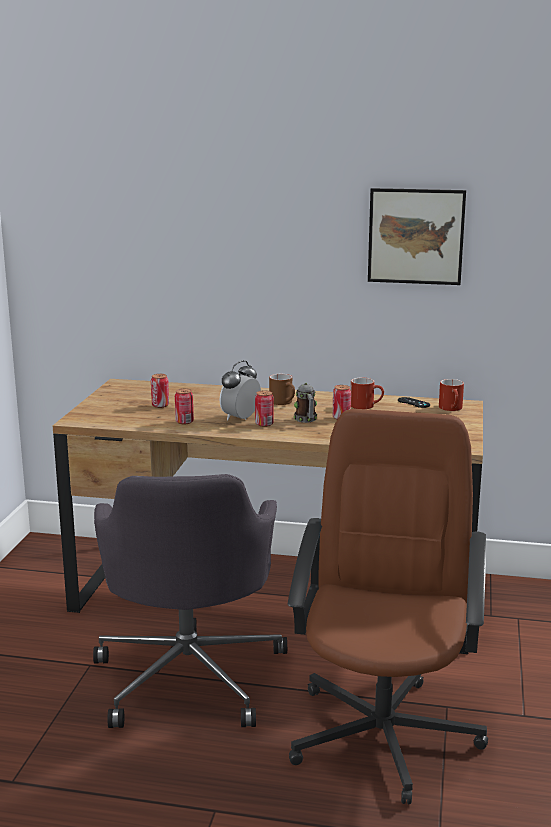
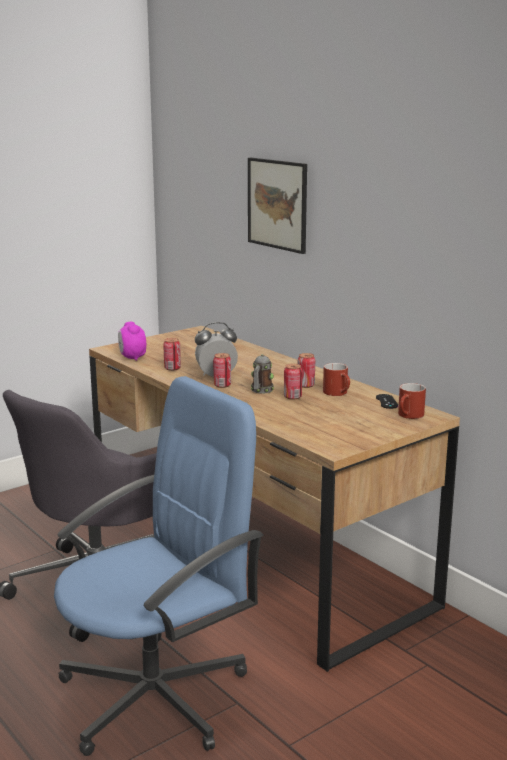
camera: 40 degrees right, 0 degrees up
can [151,374,169,408] -> can moved to [298,353,315,388]
brown mug [269,374,295,405] -> none
brown office chair [288,409,488,804] -> blue office chair [54,376,264,756]
picture [368,188,466,285] -> picture moved to [248,158,307,254]
none -> alarm clock [118,322,146,361]

